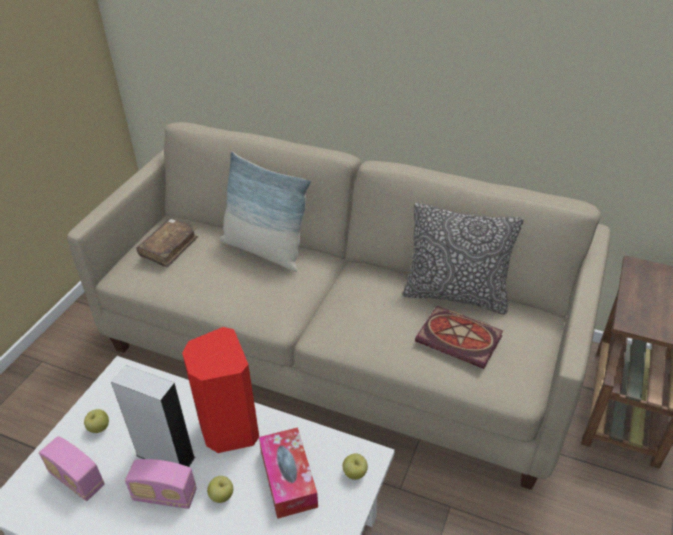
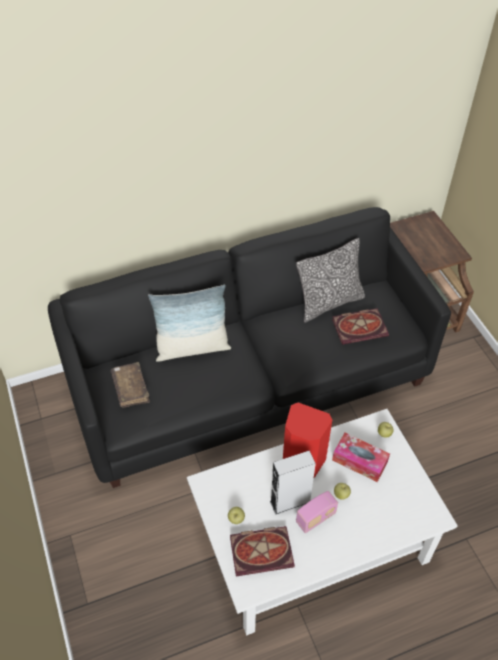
camera: 45 degrees left, 10 degrees up
radio [39,436,104,501] -> book [230,526,295,576]
beige sofa [67,122,611,490] -> black sofa [48,207,451,488]

